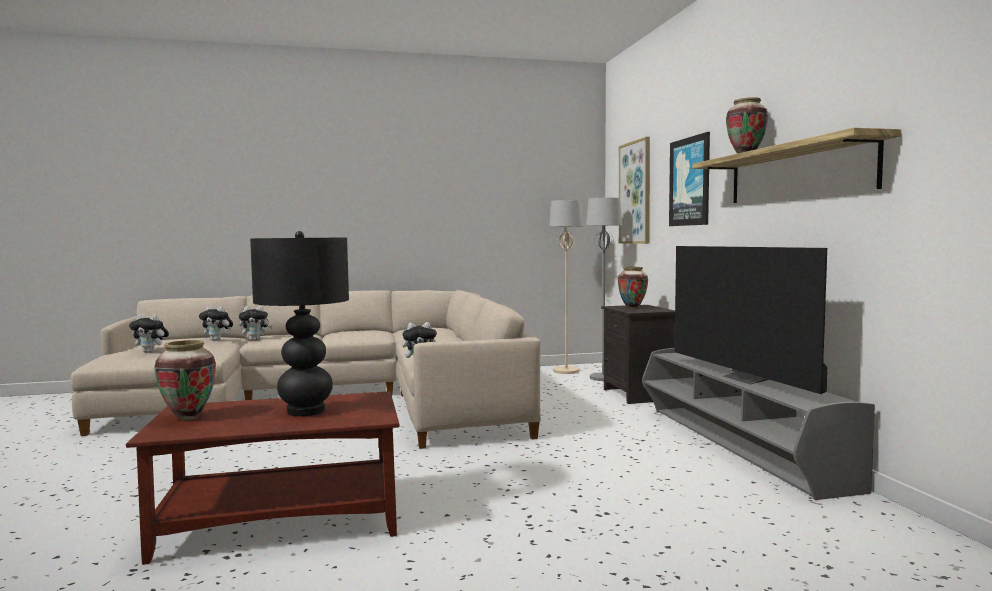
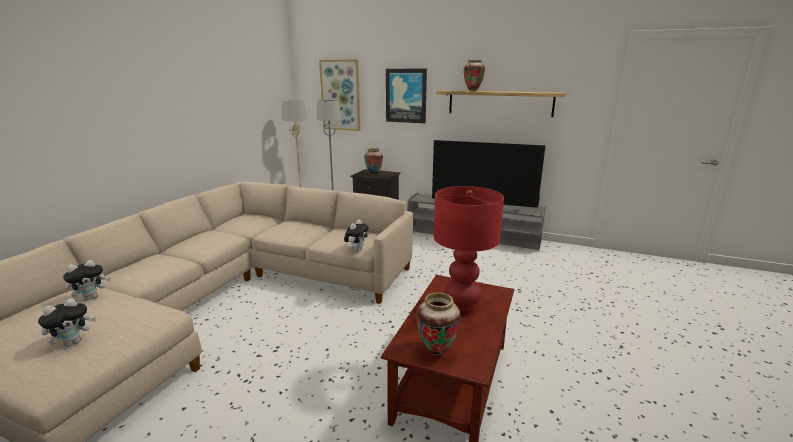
camera: 55 degrees left, 15 degrees up
plush toy [239,306,273,341] -> none
black table lamp [250,231,349,416] -> red table lamp [433,186,504,315]

